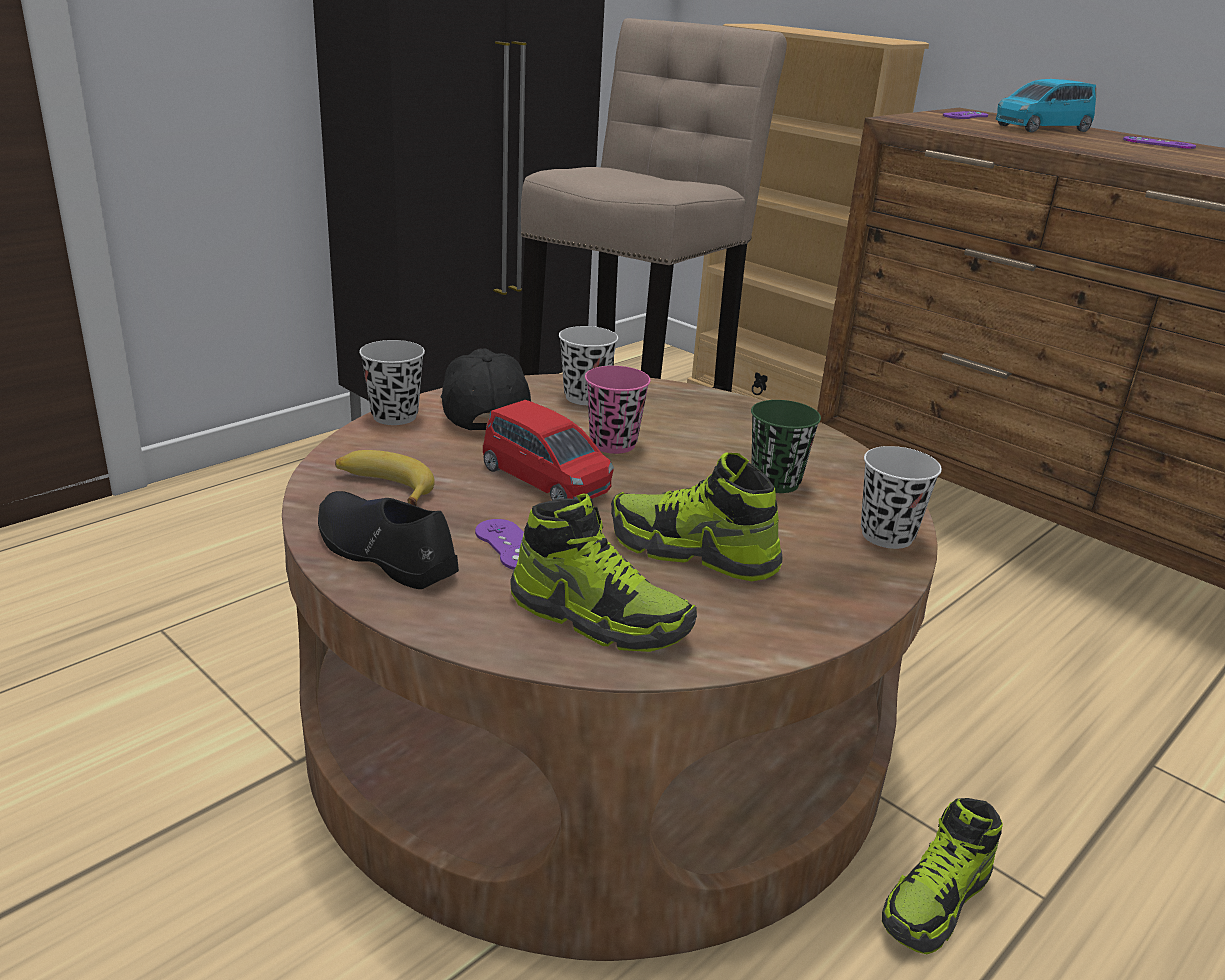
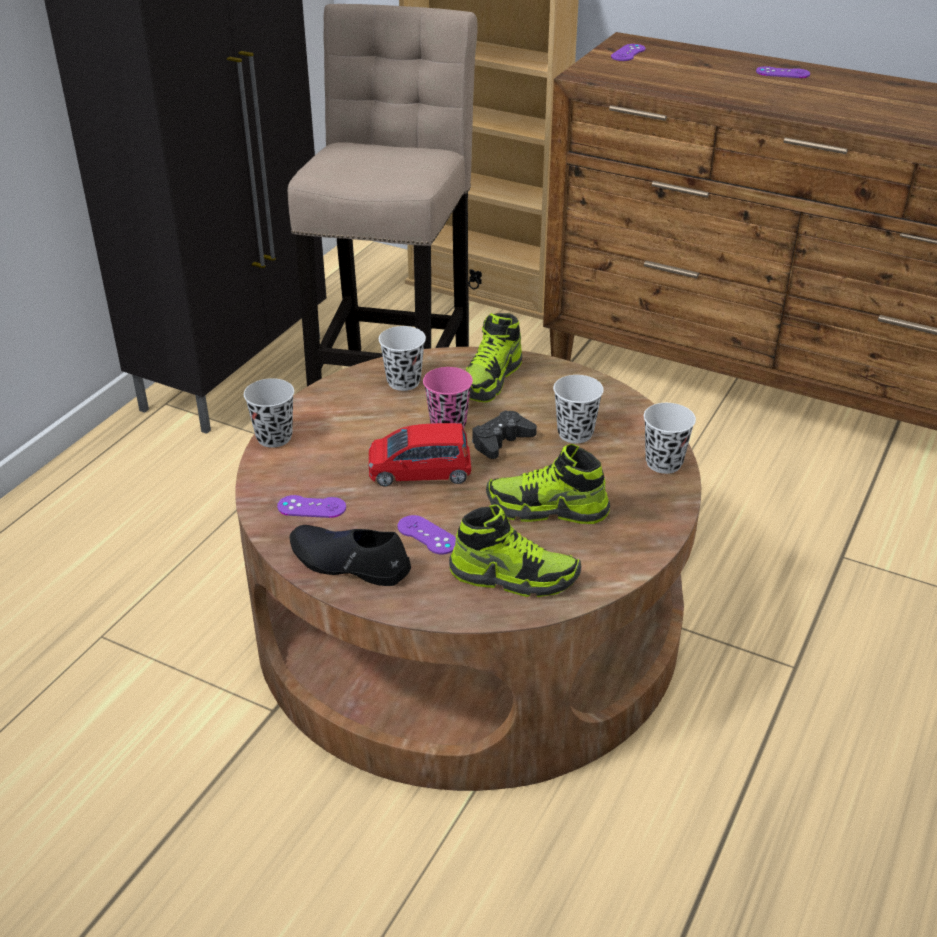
camera: 15 degrees left, 10 degrees up
banana [335,450,435,506] -> purple game controller [277,495,346,518]
black cap [440,349,531,431] -> none
red toy car [483,400,614,500] -> red toy car turned 150 degrees clockwise [369,423,471,486]
green cup [751,400,821,493] -> white cup [553,375,604,444]
shoe [882,798,1003,954] -> shoe moved to [466,313,522,402]
blue toy car [996,79,1096,132] -> none
none -> black game controller [472,410,537,459]

